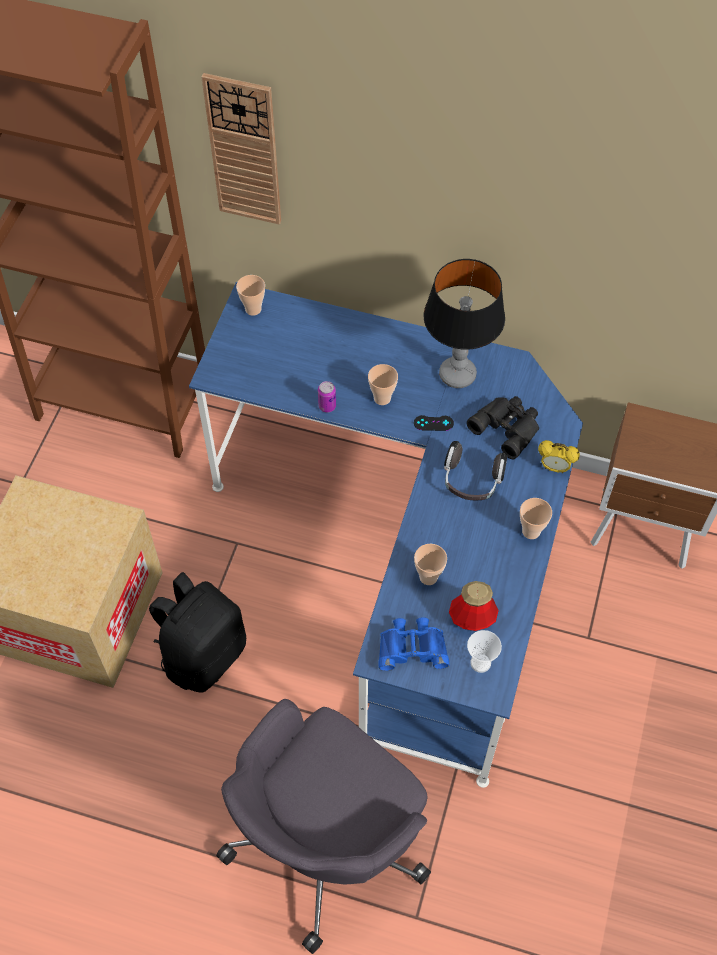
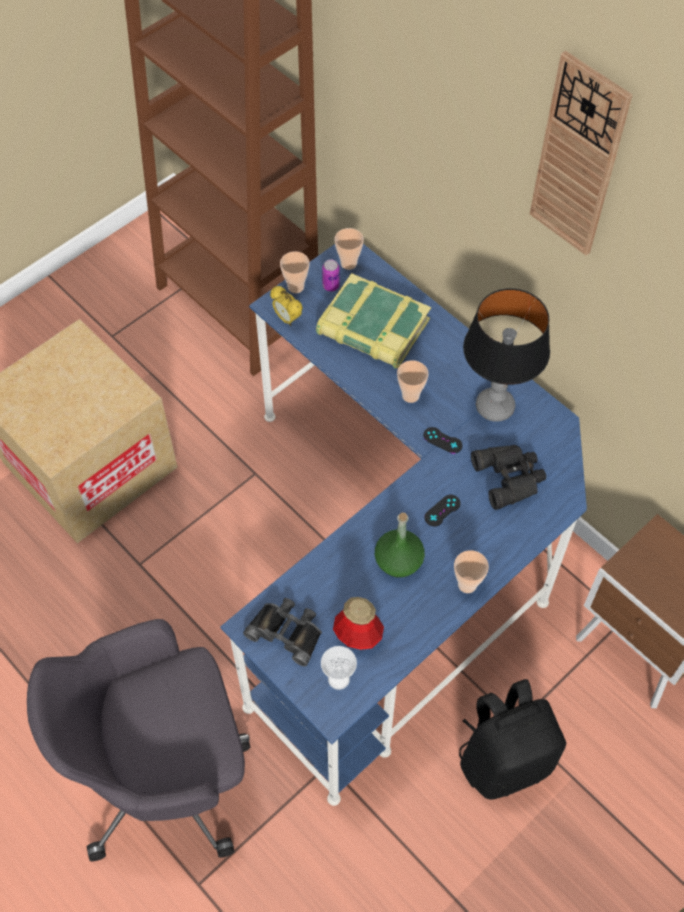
camera: 30 degrees right, 0 degrees up
black backpack [149,572,246,693] -> black backpack moved to [459,679,566,800]
wall clock [201,73,281,225] -> wall clock moved to [530,50,633,256]
can [318,381,336,413] -> can moved to [322,260,340,292]
blue binoculars [378,617,449,671] -> black binoculars [243,598,322,666]
cup [414,544,447,585] -> cup moved to [280,251,310,293]
headphones [444,441,507,500] -> black game controller [424,495,461,526]
alarm clock [538,440,580,473] -> alarm clock moved to [270,286,303,326]
none -> book [316,273,431,369]
none -> green bottle [375,513,425,578]

